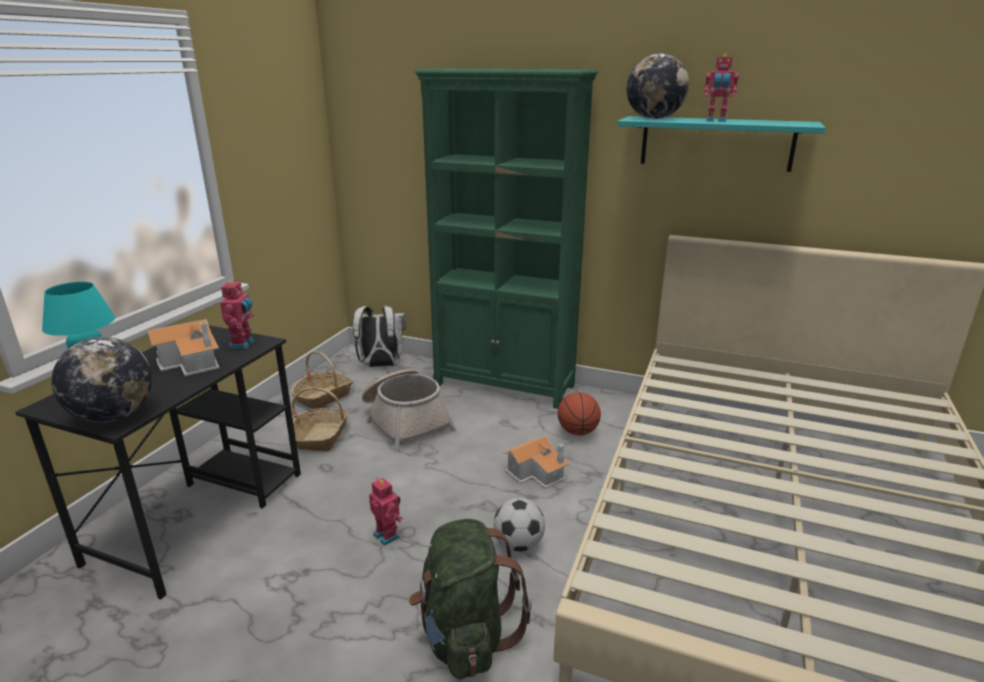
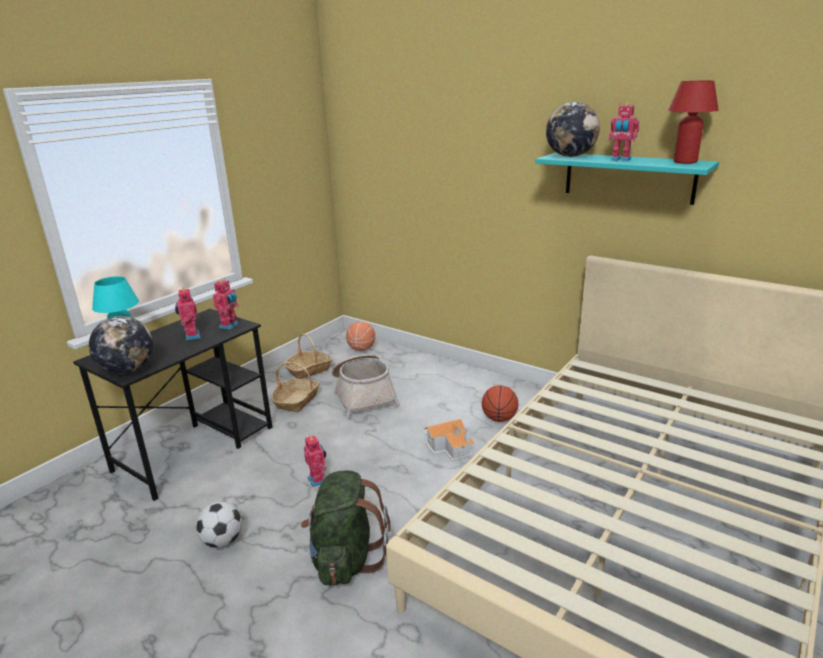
camera: 15 degrees right, 0 degrees up
toy house [148,319,220,376] -> toy robot [175,287,200,340]
white backpack [353,306,406,367] -> basketball [346,322,375,351]
green bookcase [414,68,599,409] -> none
football [494,498,545,552] -> football moved to [196,501,242,548]
none -> red table lamp [668,81,719,164]

